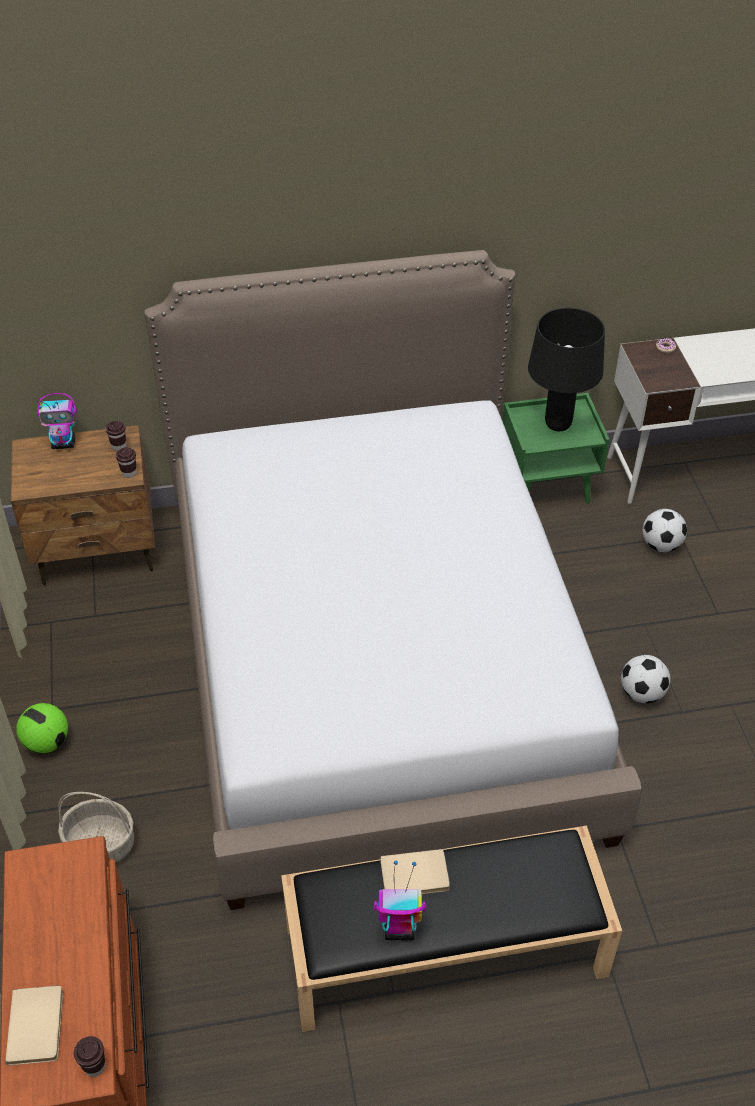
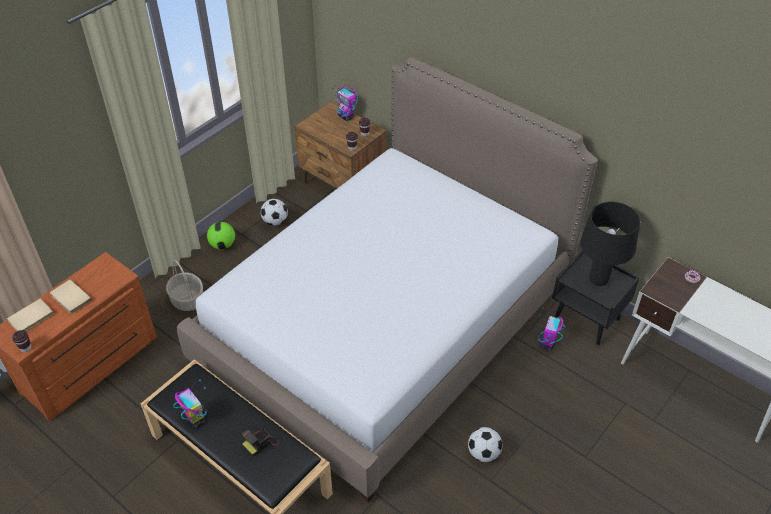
camera: 50 degrees right, 0 degrees up
beige book [380,849,450,894] -> beige book moved to [50,279,92,314]
green nightstand [502,393,610,504] -> black nightstand [552,250,640,345]
football [643,509,687,552] -> football moved to [260,199,288,226]
none -> camera [242,428,279,456]
none -> toy robot [538,307,565,351]

